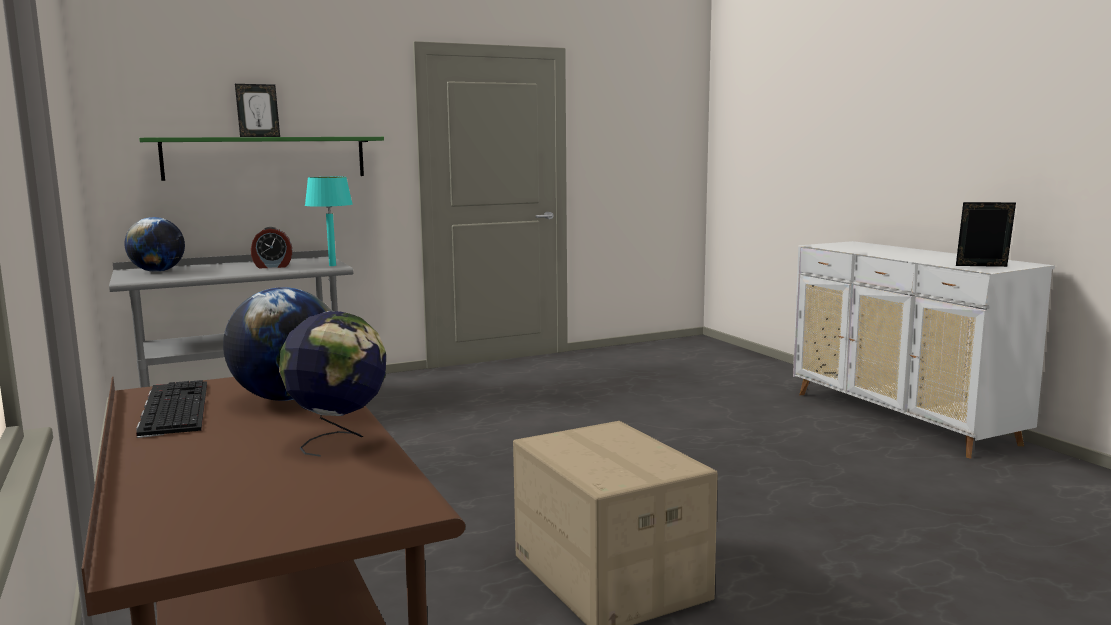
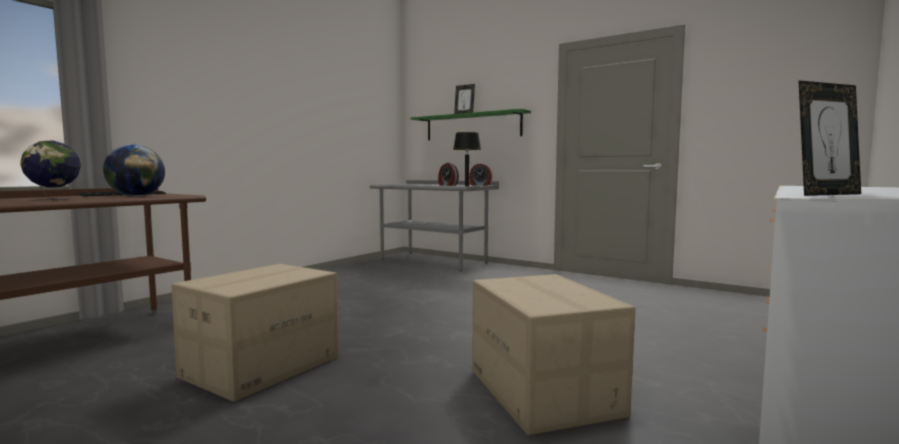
camera: 60 degrees right, 5 degrees down
globe [124,217,185,272] -> none
turquoise table lamp [305,177,353,266] -> black table lamp [453,132,481,186]
picture frame [956,202,1016,267] -> picture frame turned 90 degrees clockwise [798,80,861,196]
none -> alarm clock [469,163,492,186]
none -> cardboard box [472,274,635,435]

